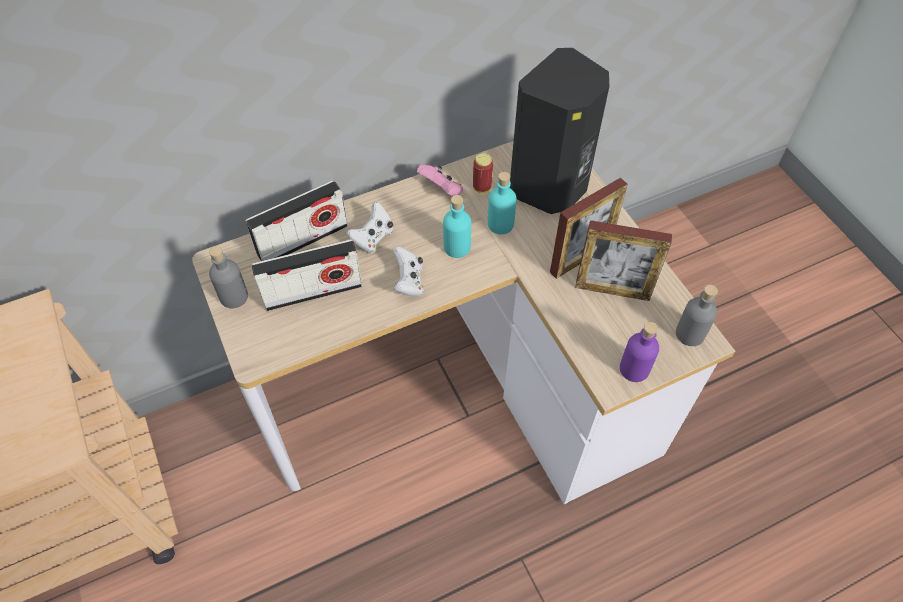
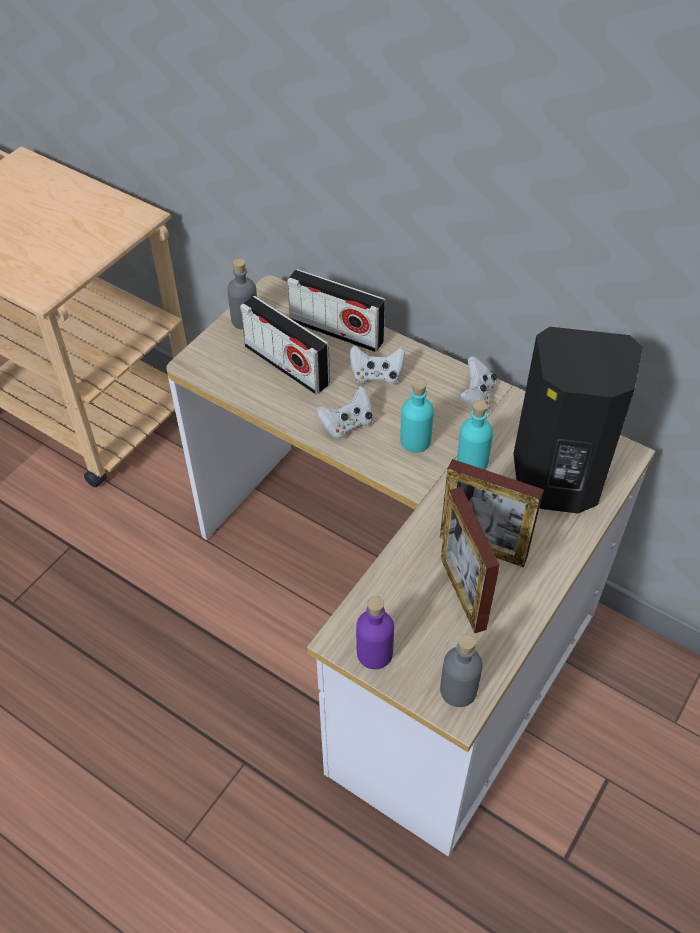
camera: 60 degrees right, 5 degrees down
pink game controller [417,165,463,196] -> white game controller [460,357,497,411]
can [473,153,493,193] -> none

